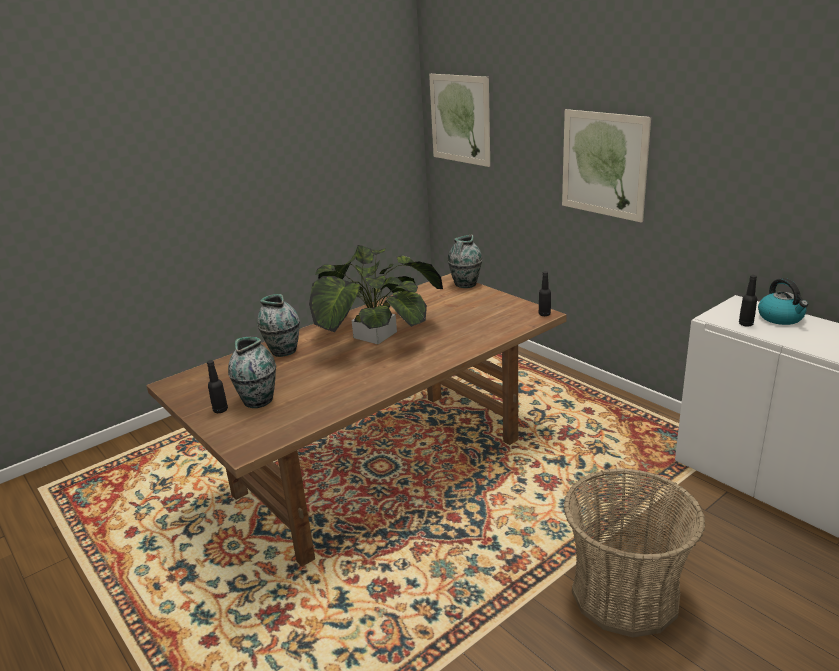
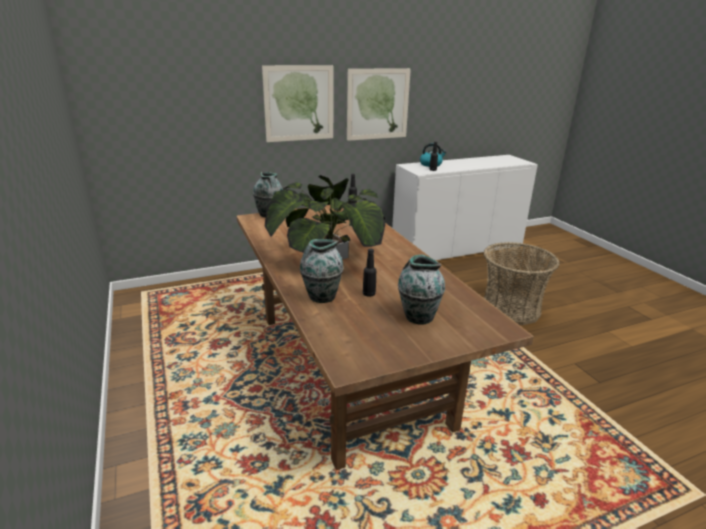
camera: 75 degrees left, 0 degrees up
black bottle [207,360,228,413] -> black bottle moved to [363,249,376,297]
picture [429,74,490,167] -> picture moved to [347,68,411,141]

